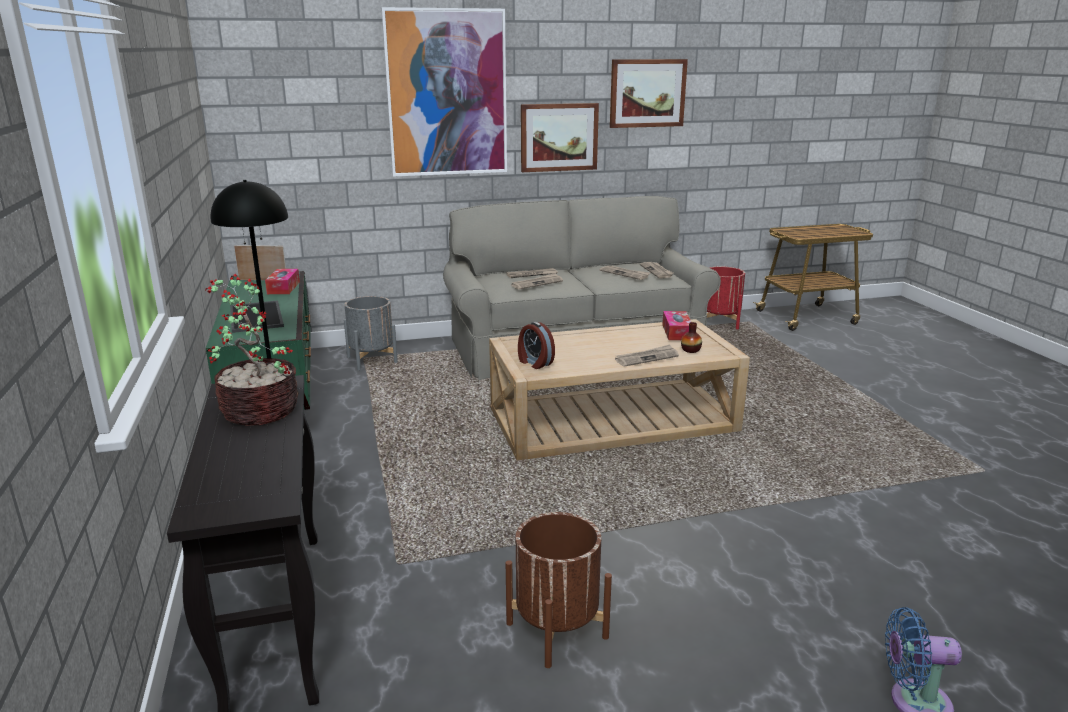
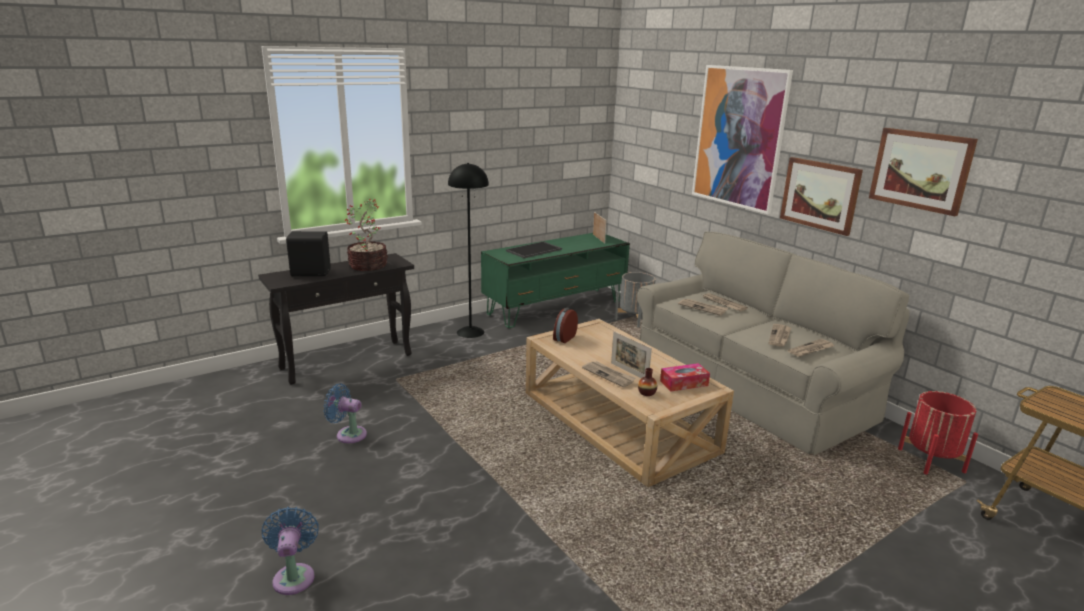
camera: 70 degrees right, 0 degrees up
tissue box [265,269,300,294] -> none
brown planter [506,512,612,668] -> blue fan [323,384,367,443]
none -> black speaker [286,231,331,276]
none -> picture frame [611,331,652,378]

